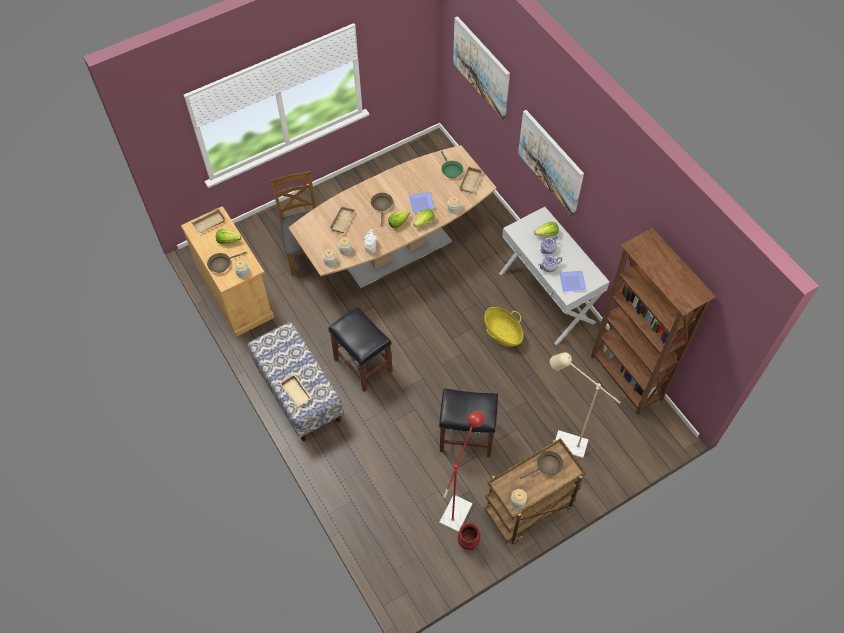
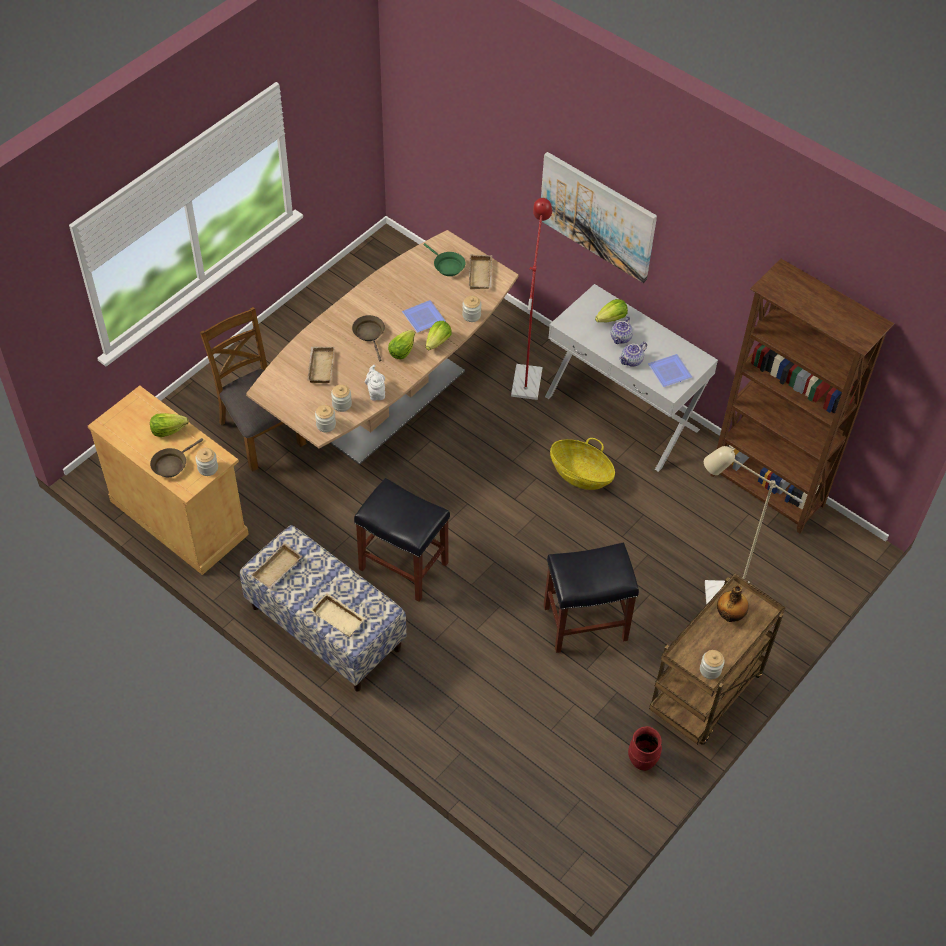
camera: 20 degrees left, 5 degrees down
beige tray [191,208,226,234] -> beige tray moved to [251,543,303,589]
red floor lamp [439,411,485,532] -> red floor lamp moved to [511,198,552,400]
picture [453,16,510,120] -> none
brown frying pan [520,451,563,479] -> bottle [717,585,749,622]

